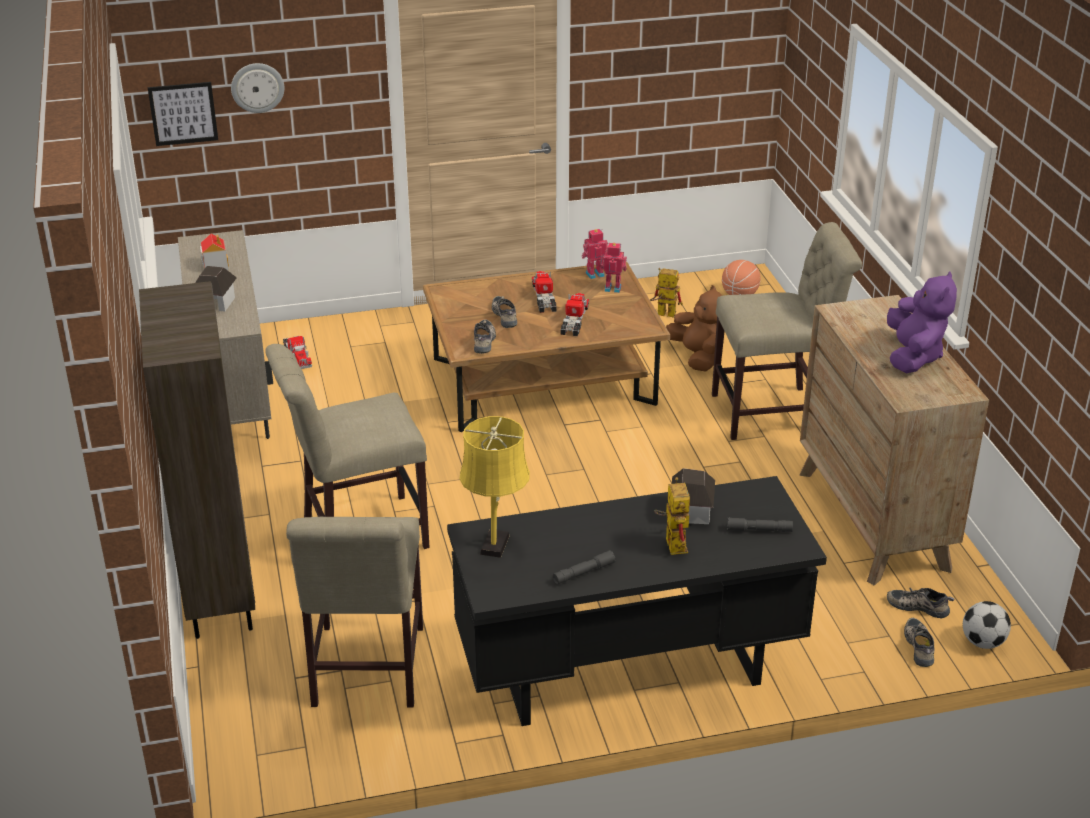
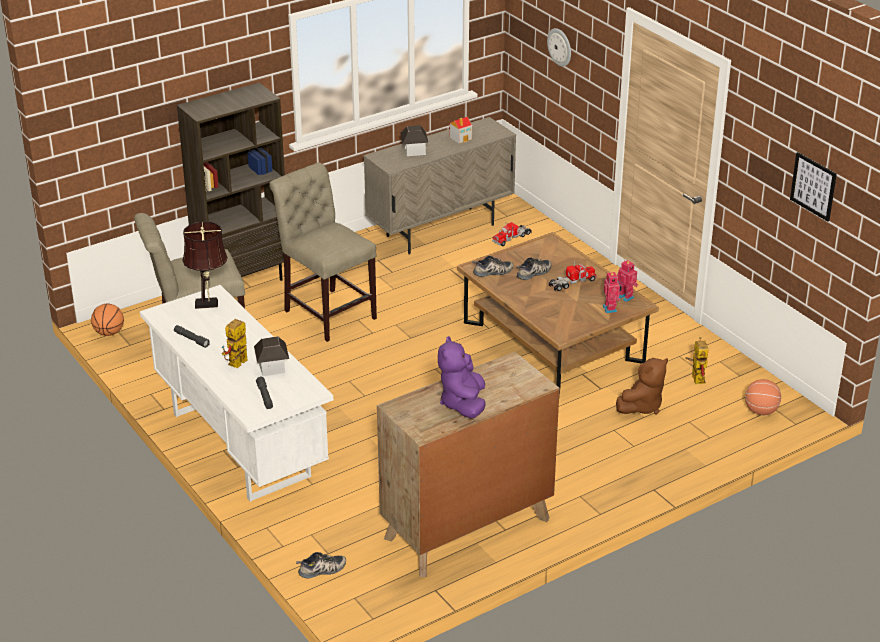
camera: 70 degrees right, 0 degrees up
picture [148,82,218,146] -> picture moved to [790,152,837,222]
black desk [447,476,827,726] -> white desk [140,285,333,502]
yellow table lamp [459,416,530,558] -> brown table lamp [183,221,228,309]
toy truck [561,293,589,336] -> none
toy robot [654,477,690,555] -> toy robot turned 150 degrees clockwise [222,319,248,368]
beige chair [712,222,862,440] -> none
purple plush toy [887,271,957,373] -> purple plush toy turned 105 degrees clockwise [438,336,486,418]
shoe [887,588,954,618] -> none
football [963,601,1011,649] -> none
none -> basketball [91,304,124,336]

